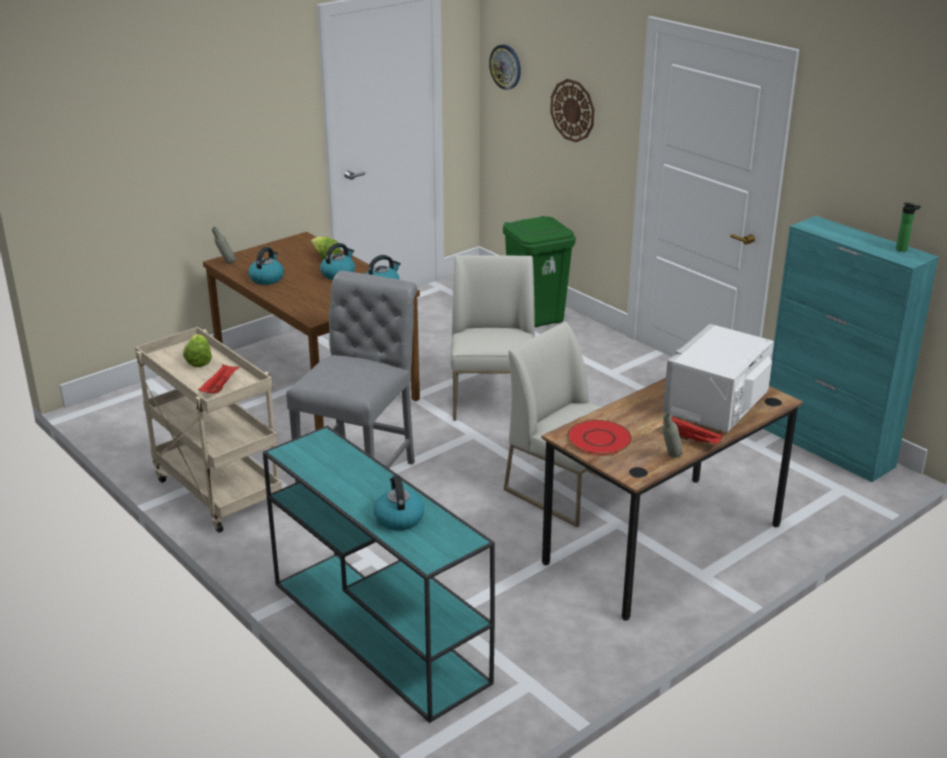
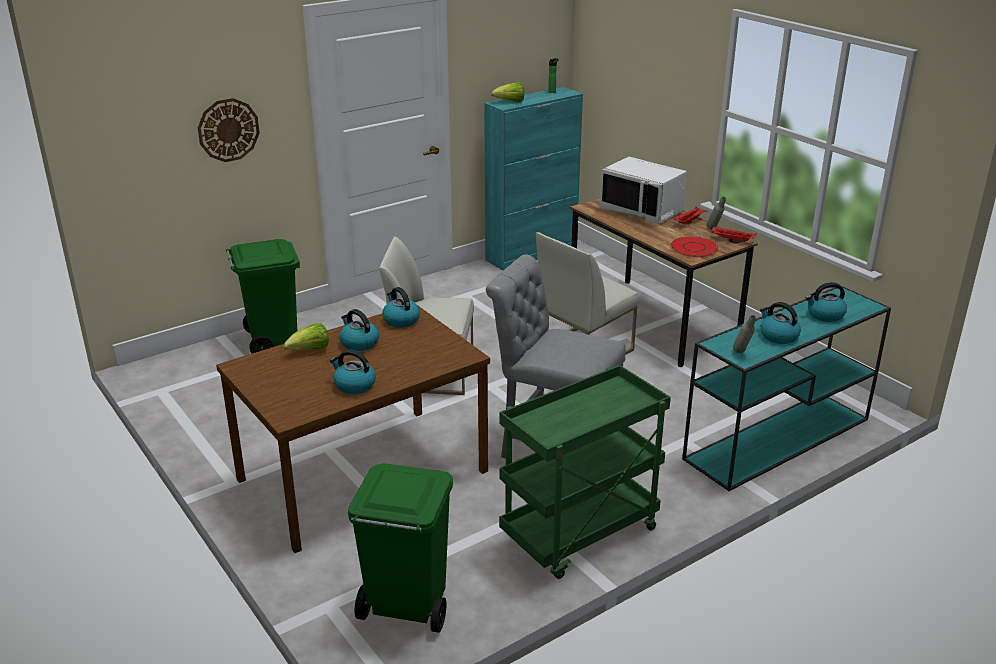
camera: 85 degrees left, 0 degrees up
beige cart [135,327,282,533] -> green cart [499,365,671,579]
lettuce [183,334,212,367] -> lettuce moved to [491,82,524,102]
red tray [198,364,240,394] -> red tray moved to [711,226,756,242]
grey bottle [212,227,236,264] -> grey bottle moved to [733,315,756,353]
wall clock [489,44,521,90] -> none
none -> green trash can [348,463,453,633]
none -> kettle [760,302,801,344]

